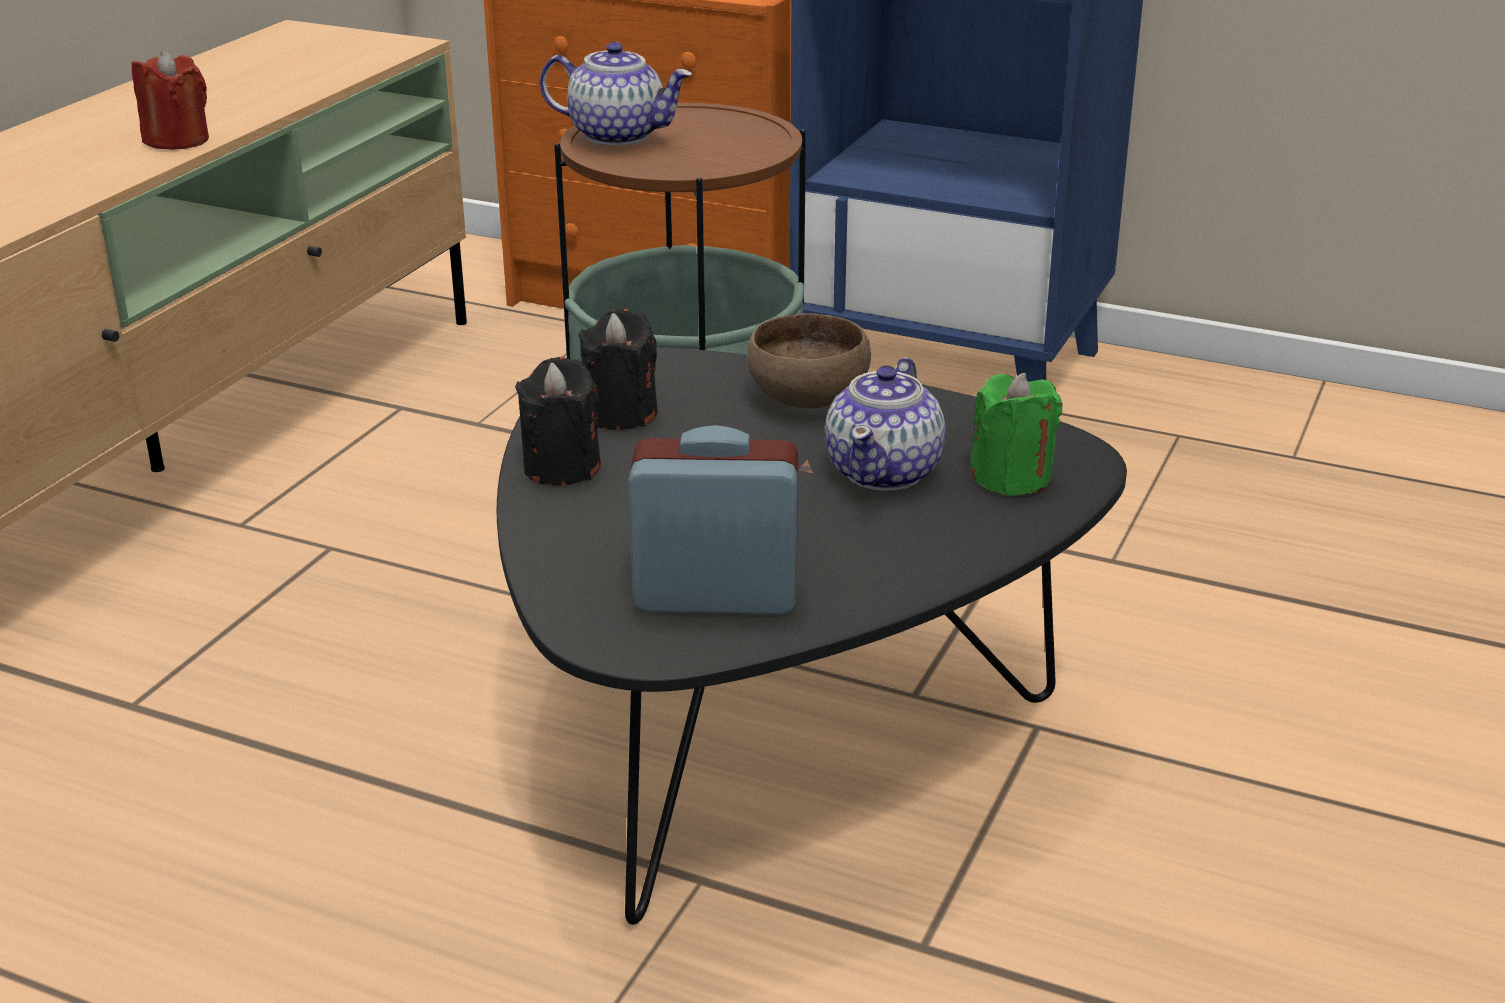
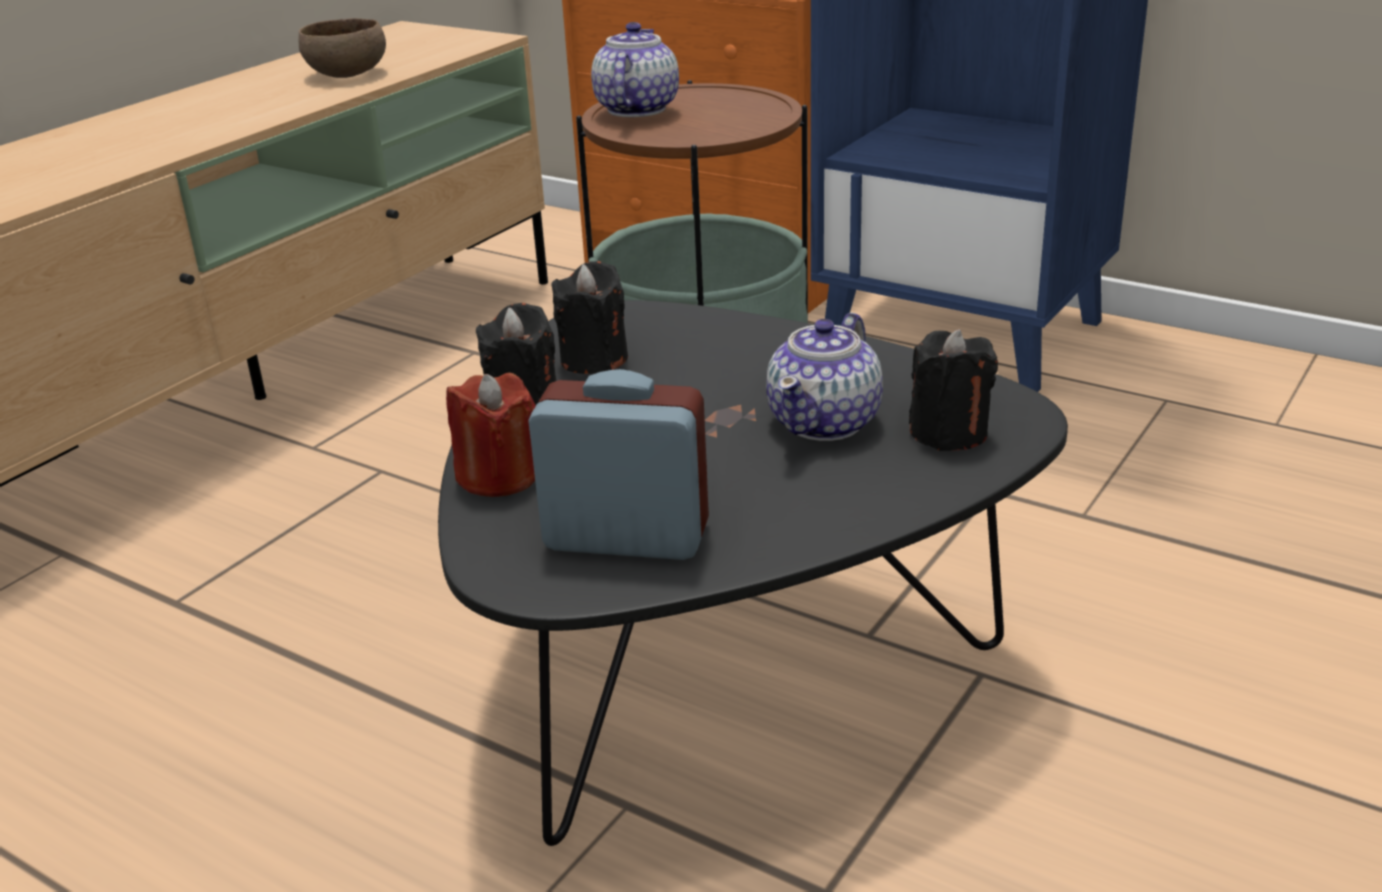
camera: 10 degrees right, 0 degrees up
red candle [132,50,209,150] -> red candle moved to [446,373,536,497]
teapot [540,42,692,146] -> teapot turned 105 degrees counterclockwise [591,22,679,117]
brown bowl [747,313,871,409] -> brown bowl moved to [298,18,386,78]
green candle [970,373,1062,496] -> black candle [909,329,998,451]

